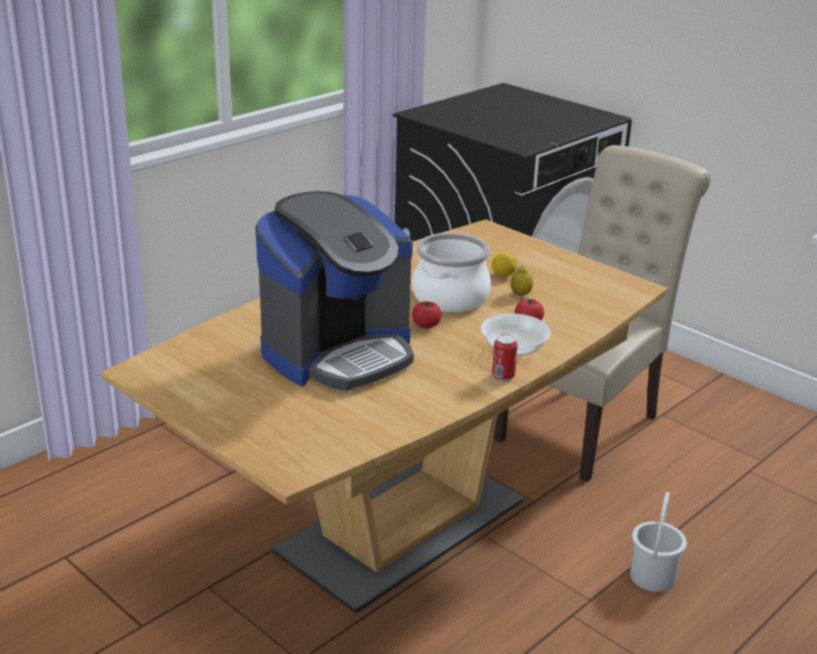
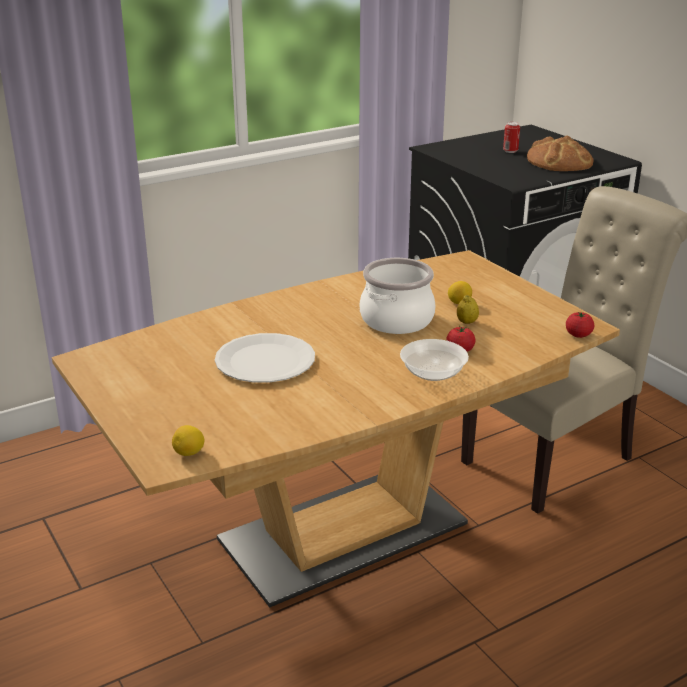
camera: 15 degrees right, 0 degrees up
coffee machine [255,191,414,390] -> white plate [215,333,315,383]
tomato [412,301,442,328] -> tomato moved to [566,312,594,338]
can [492,334,518,381] -> can moved to [503,122,520,153]
white bucket [630,492,687,592] -> none
none -> lemon [172,425,204,456]
none -> bread [527,135,594,171]

